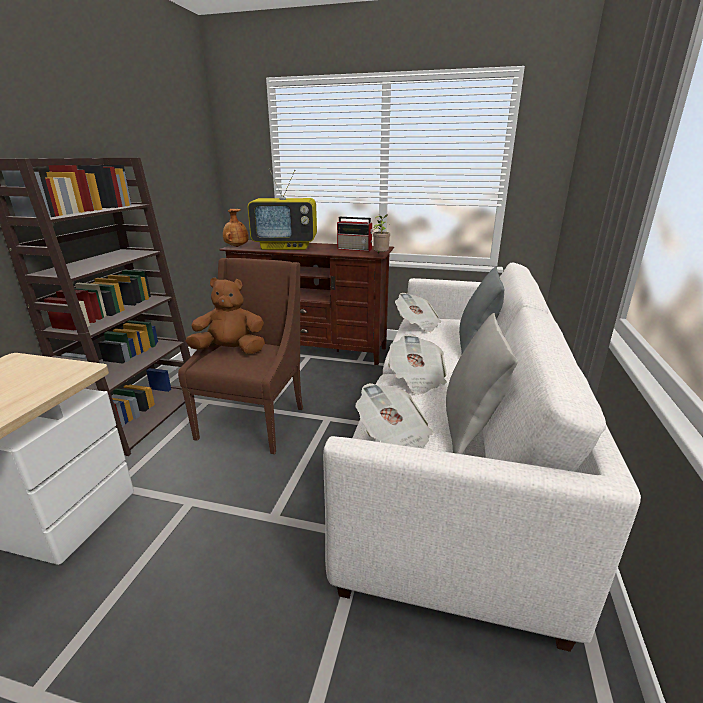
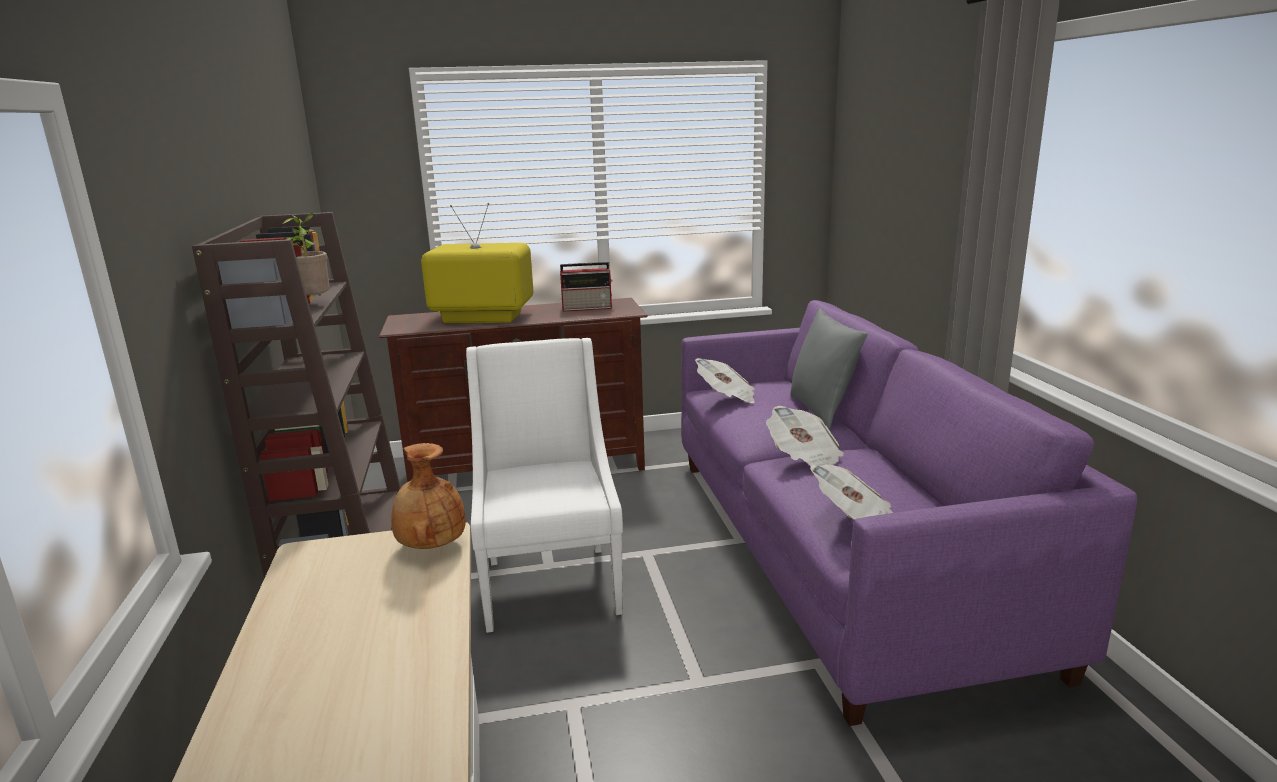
camera: 25 degrees left, 5 degrees down
brown armchair [178,258,303,454] -> white armchair [466,338,623,633]
brown plush toy [185,277,265,354] -> none
brown vase [223,209,249,247] -> brown vase moved to [391,443,466,549]
television [248,169,317,250] -> television turned 150 degrees counterclockwise [421,203,533,323]
white sofa [323,262,641,652] -> purple sofa [681,300,1137,726]
potted plant [373,214,390,254] -> potted plant moved to [282,213,330,297]
grey pillow [446,313,518,454] -> none

